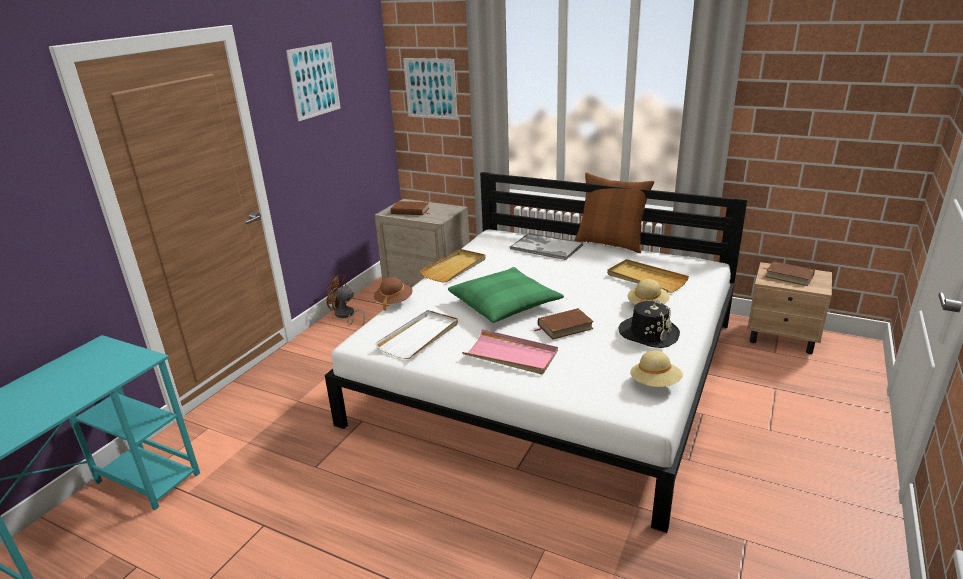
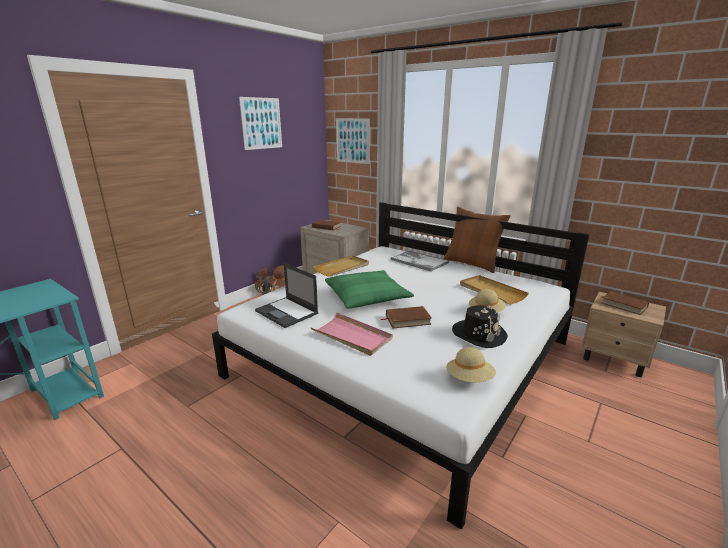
camera: 10 degrees right, 5 degrees down
white tray [375,310,458,359] -> laptop [255,263,318,328]

